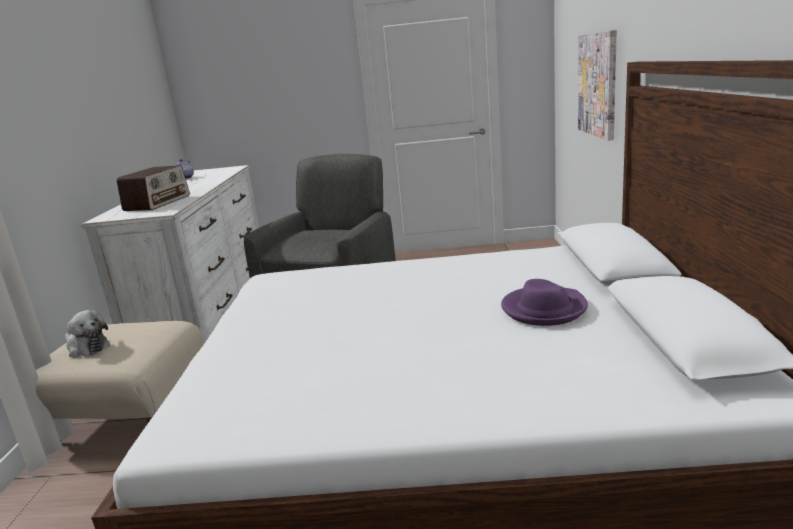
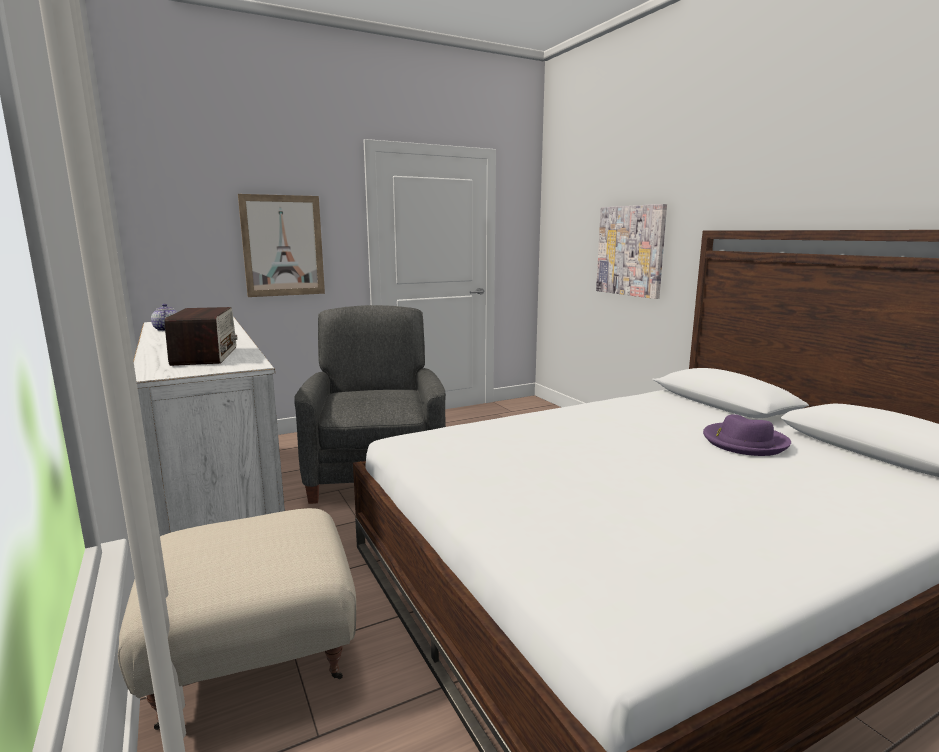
camera: 30 degrees left, 5 degrees down
plush toy [65,310,110,357] -> none
none -> picture [238,194,325,297]

